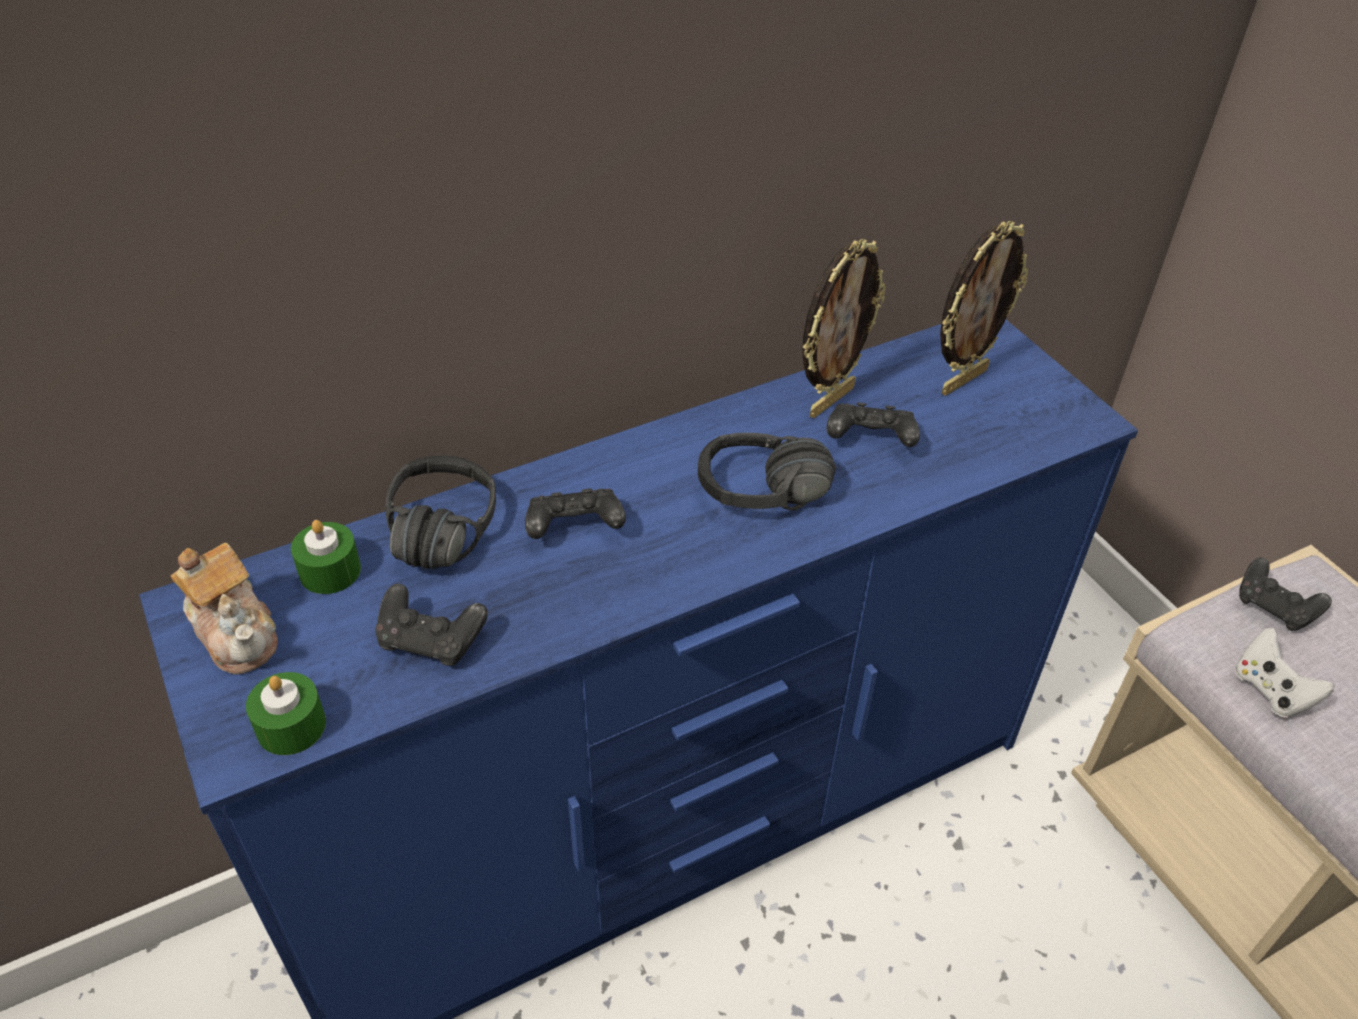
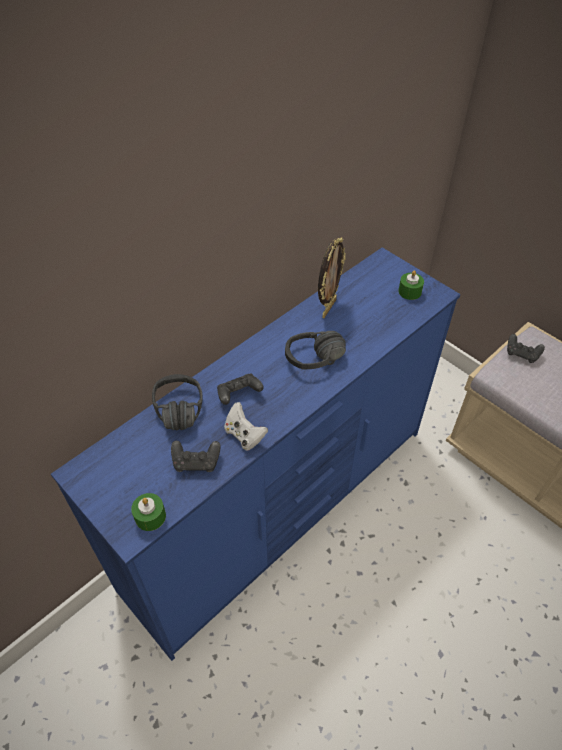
camera: 15 degrees left, 5 degrees up
teapot [171,543,278,675] -> none
green candle [291,520,361,594] -> green candle moved to [398,270,424,300]
black game controller [826,402,920,447] -> none
picture frame [940,221,1028,396] -> none
white game controller [1235,628,1334,718] -> white game controller moved to [224,402,268,450]

